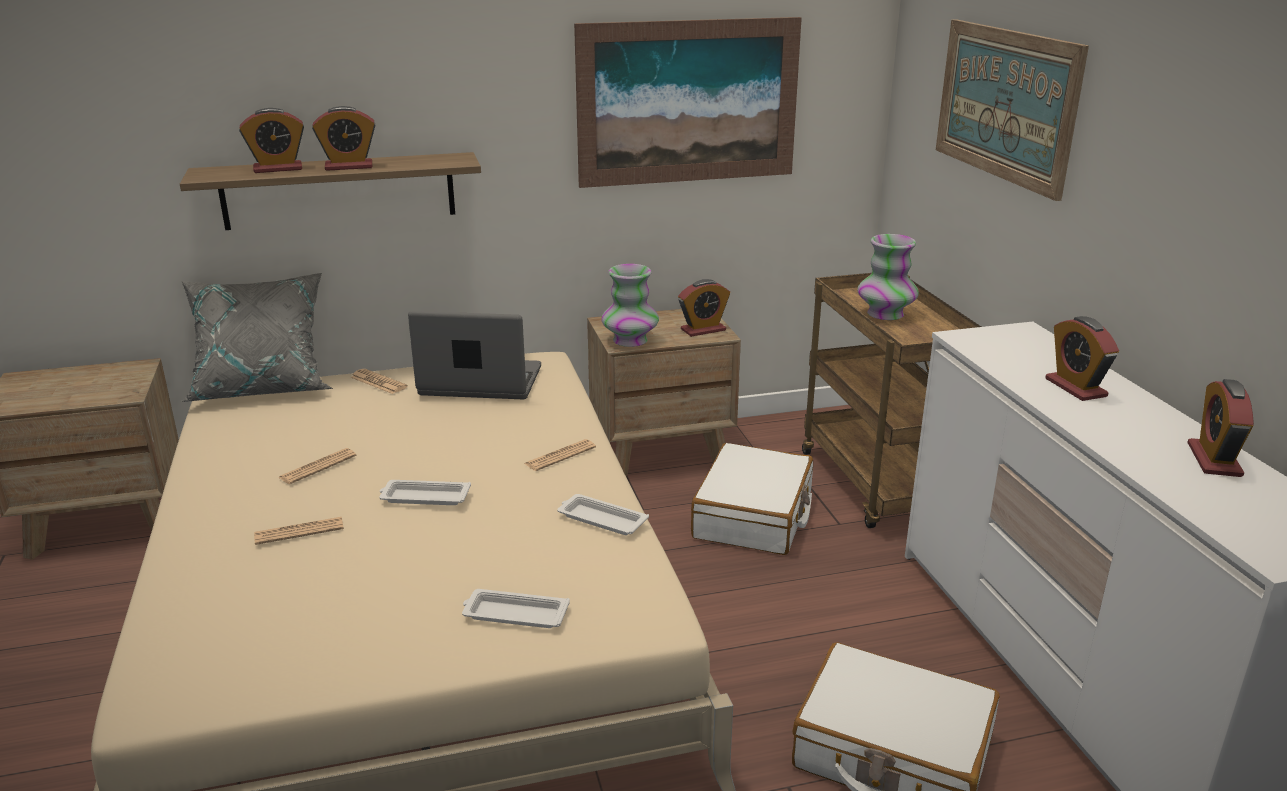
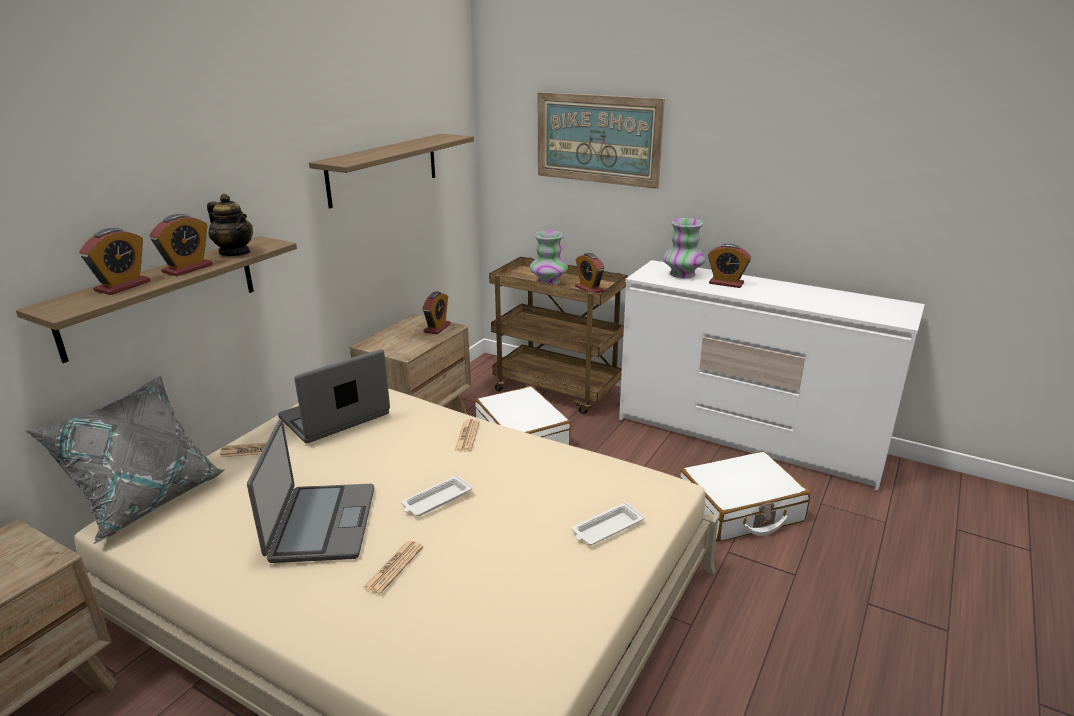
camera: 45 degrees left, 0 degrees up
newspaper [278,448,356,484] -> laptop [247,419,374,563]
white tray [557,494,649,535] -> none
picture [574,17,802,188] -> shelf [309,134,474,208]
vase [601,264,659,347] -> vase moved to [663,218,705,278]
alarm clock [1187,379,1254,477] -> alarm clock moved to [575,253,605,293]
none -> teapot [207,194,253,256]

